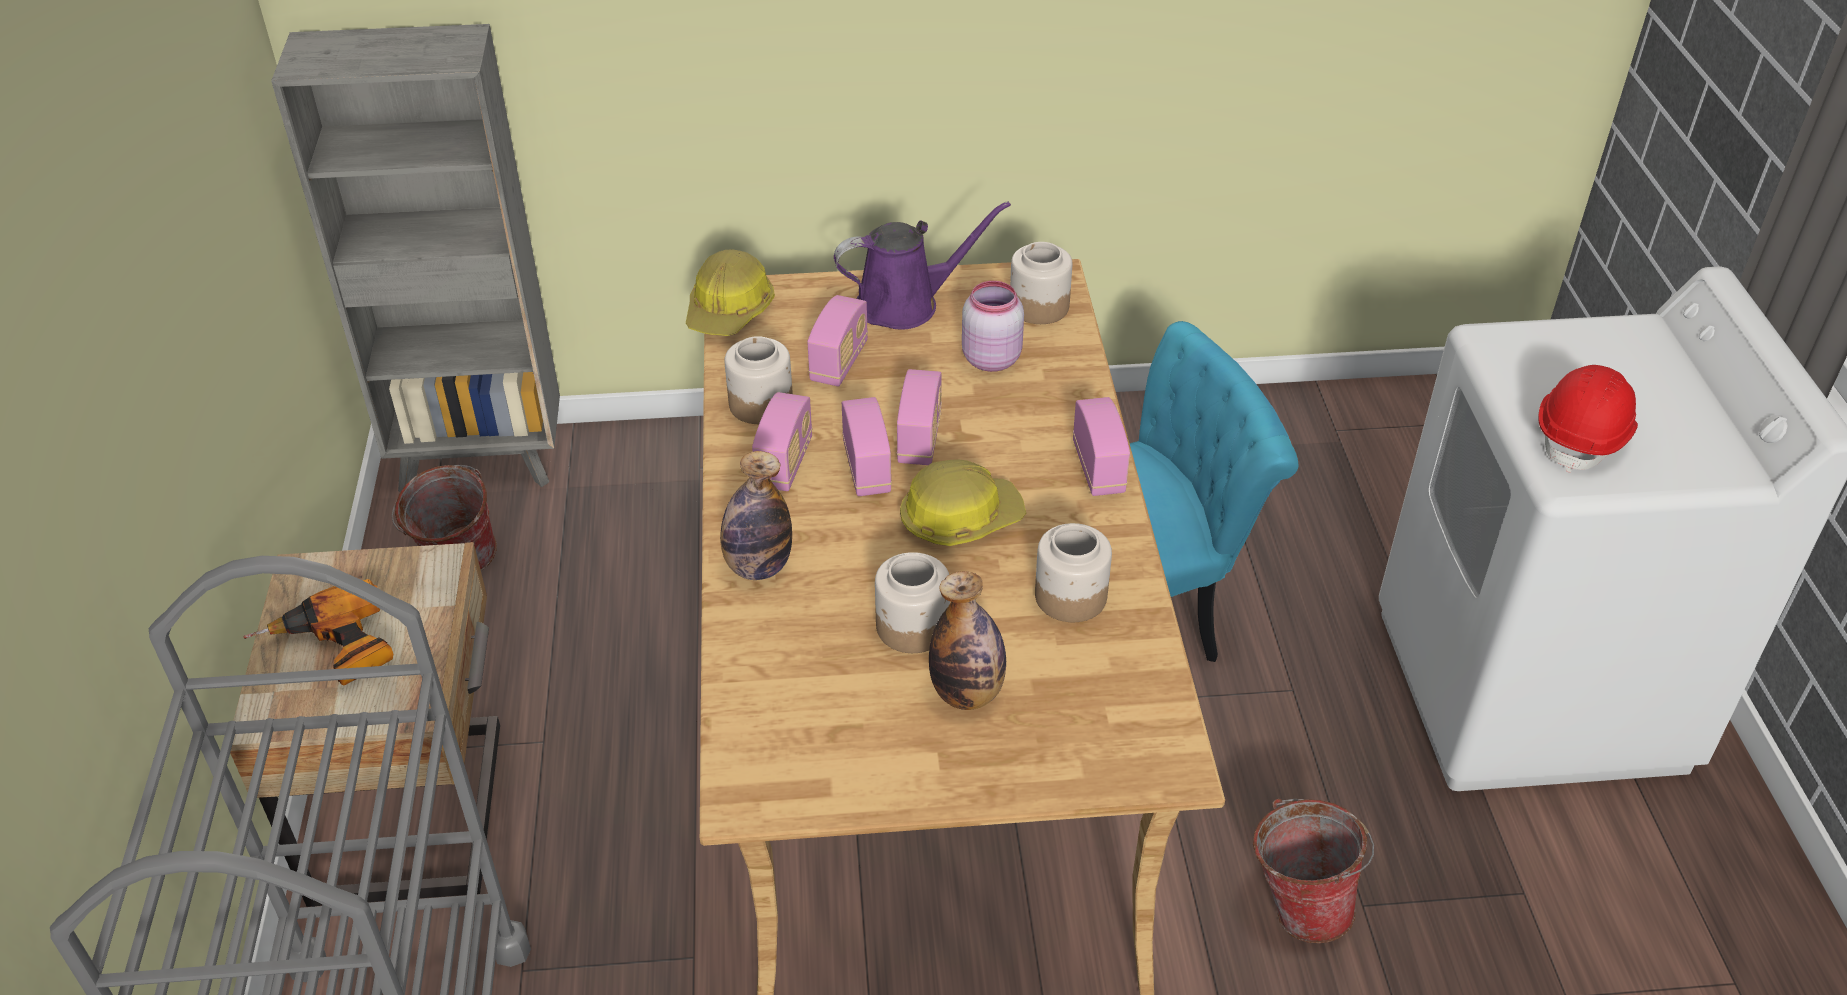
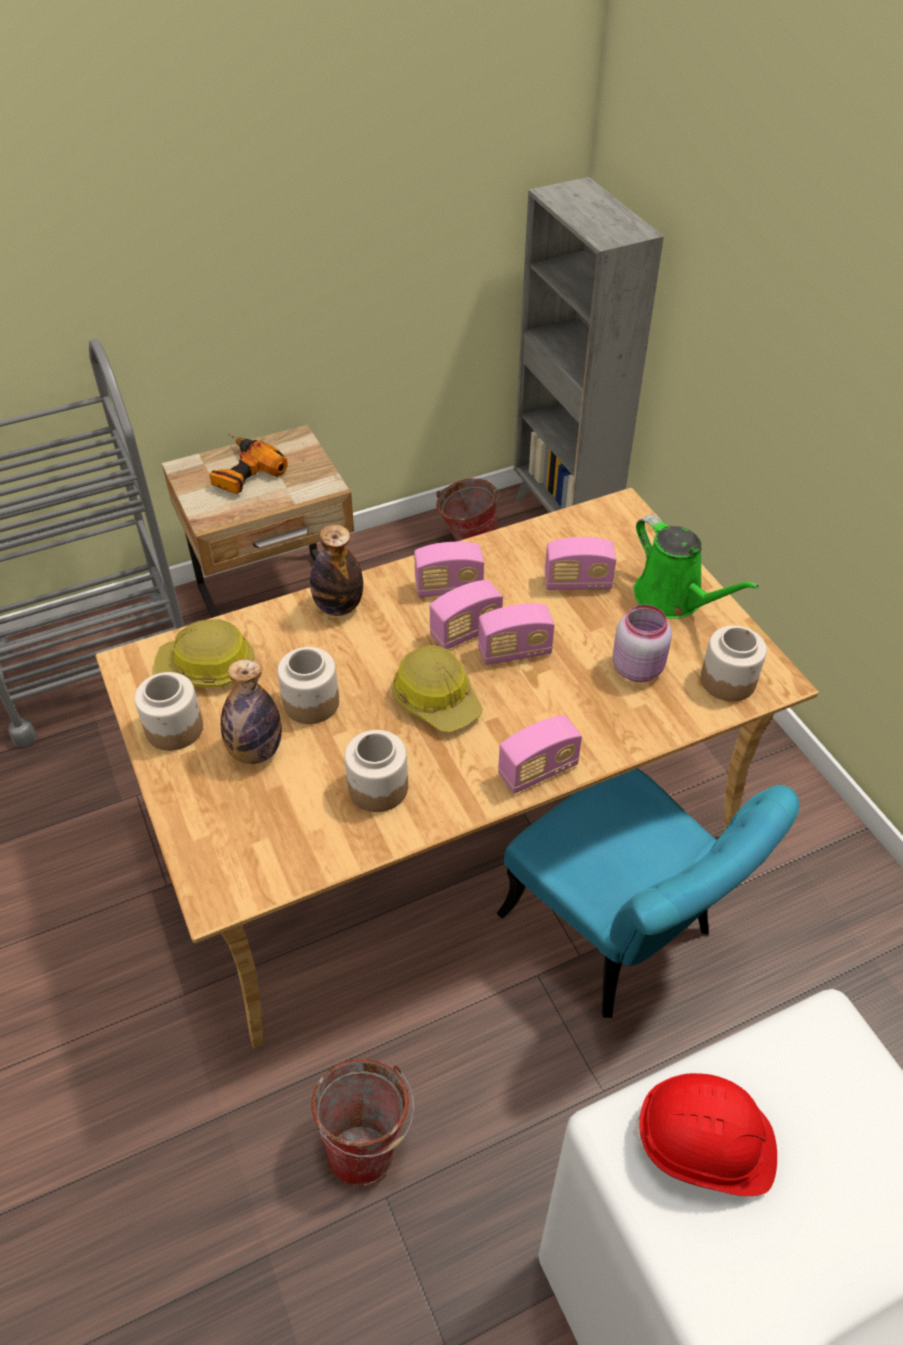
camera: 70 degrees right, 5 degrees up
hard hat [686,249,775,336] -> hard hat moved to [154,619,254,687]
jar [725,336,793,424] -> jar moved to [134,672,203,751]
purple watering can [834,201,1011,330] -> green watering can [634,515,759,619]

